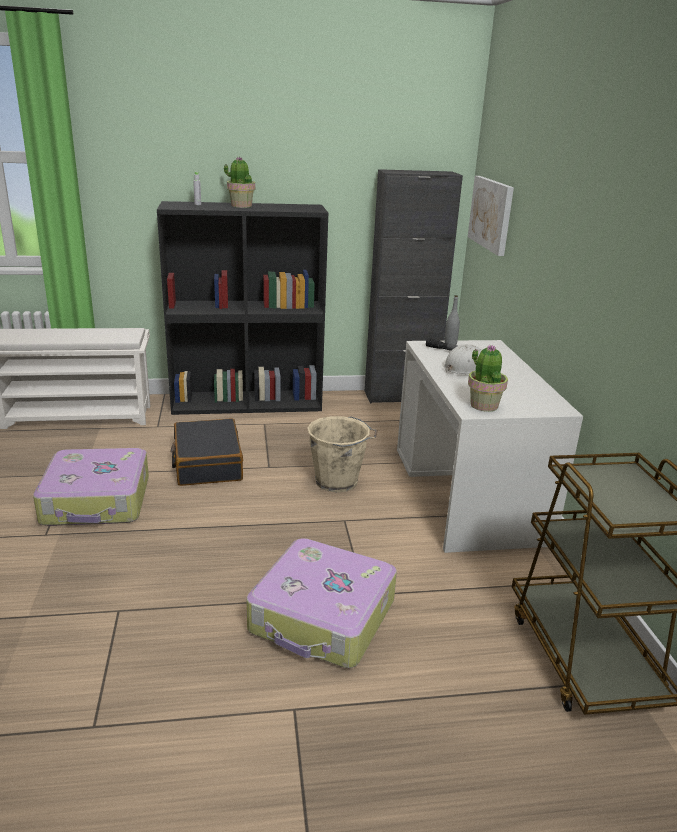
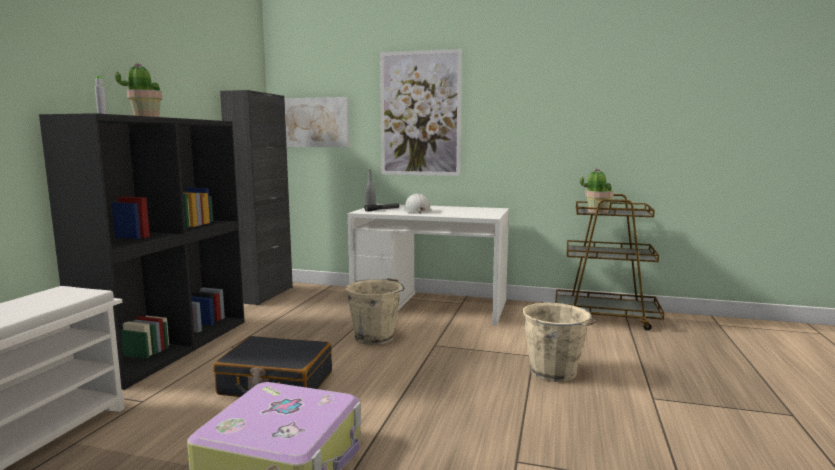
camera: 65 degrees left, 15 degrees down
suitcase [246,538,397,668] -> beige bucket [522,303,597,382]
potted plant [468,345,508,412] -> potted plant moved to [580,168,614,213]
none -> picture [380,49,462,176]

